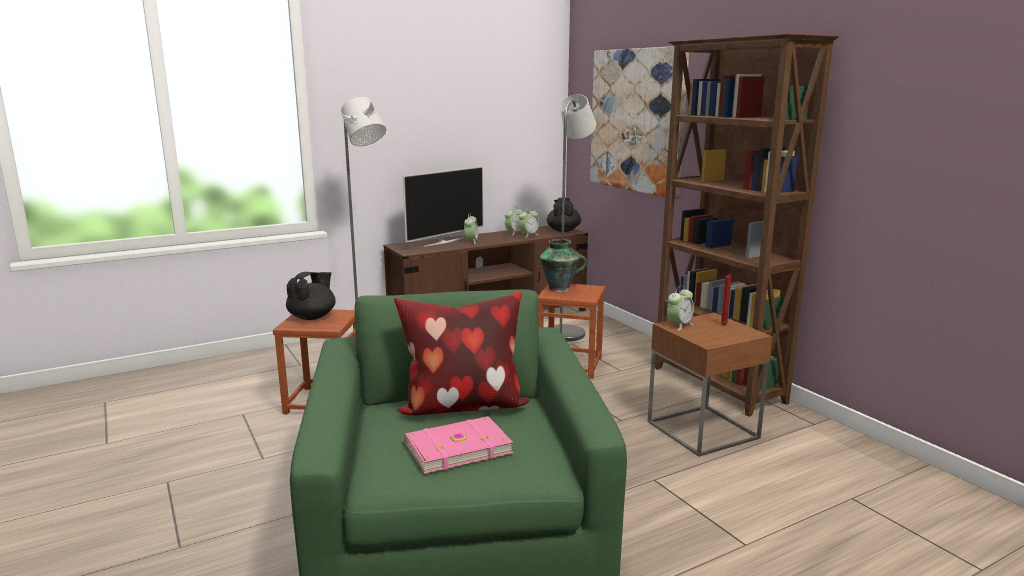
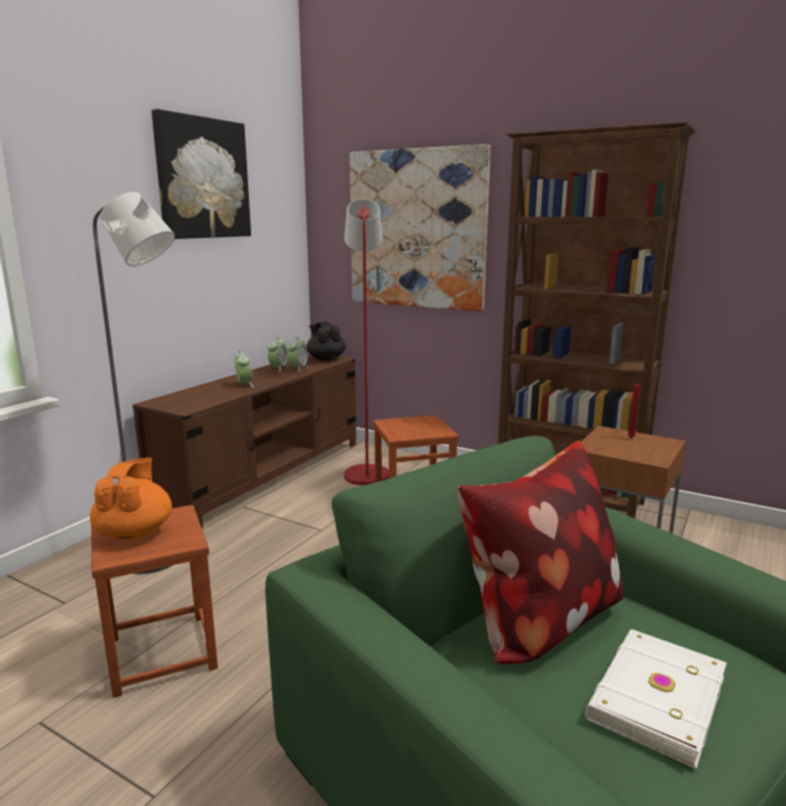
camera: 30 degrees left, 0 degrees up
black teapot [286,272,336,320] -> orange teapot [90,458,172,540]
television [403,166,484,247] -> none
pink book [404,416,513,474] -> white book [585,629,727,769]
vase [540,239,587,292] -> none
grey floor lamp [554,94,596,342] -> red floor lamp [344,199,389,486]
alarm clock [667,286,694,331] -> none
none -> picture [152,109,251,239]

